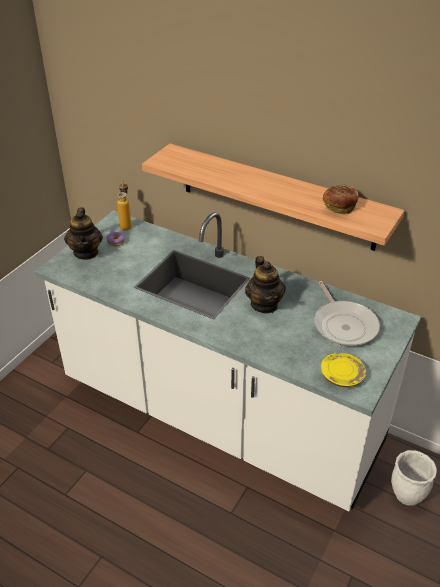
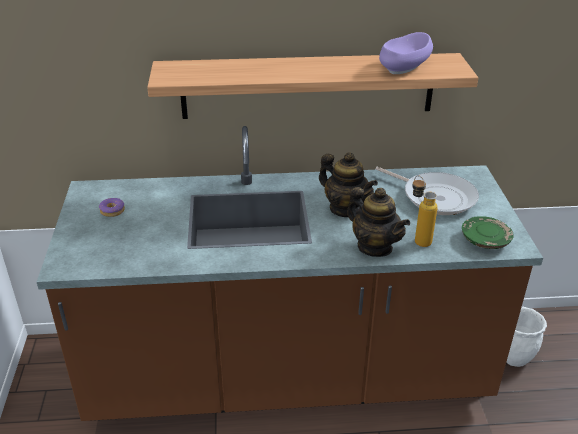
camera: 35 degrees left, 5 degrees down
white counter [35,210,421,511] -> brown counter [37,126,543,421]
teapot [64,208,103,260] -> teapot moved to [347,187,410,257]
bottle [117,180,132,230] -> bottle moved to [412,175,438,247]
yellow plate [321,353,366,388] -> green plate [462,216,514,249]
bread [323,184,359,214] -> purple bowl [379,32,433,74]

